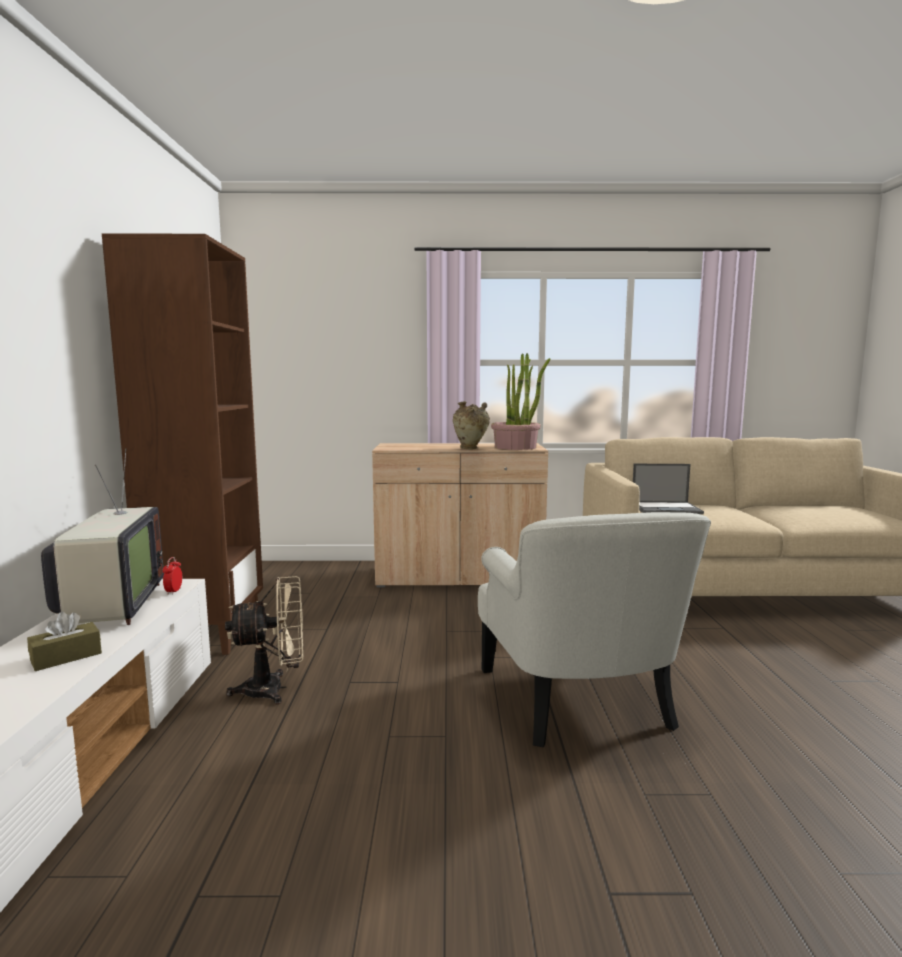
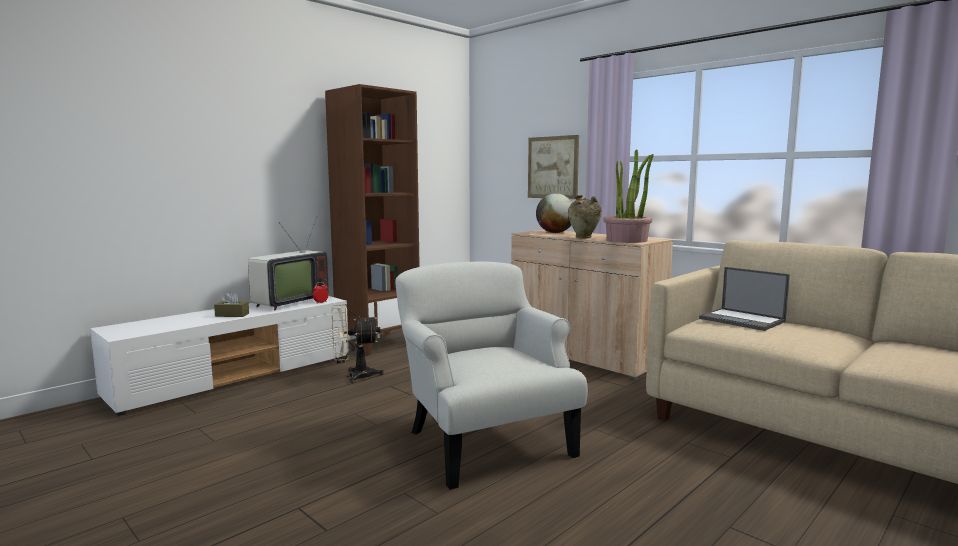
camera: 45 degrees right, 0 degrees up
beige fan [225,576,303,705] -> beige fan turned 135 degrees clockwise [332,304,384,383]
white armchair [478,512,711,747] -> white armchair turned 120 degrees clockwise [395,262,588,490]
none -> picture [528,135,579,199]
none -> globe [536,193,573,233]

